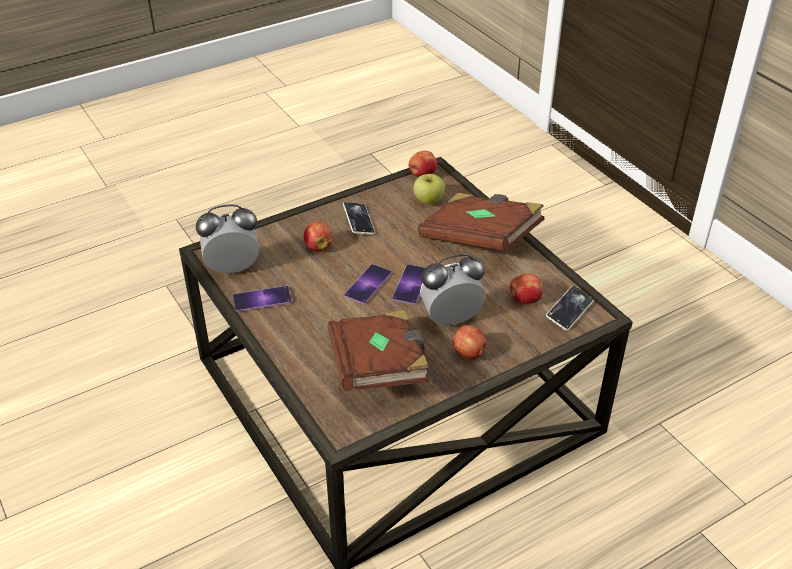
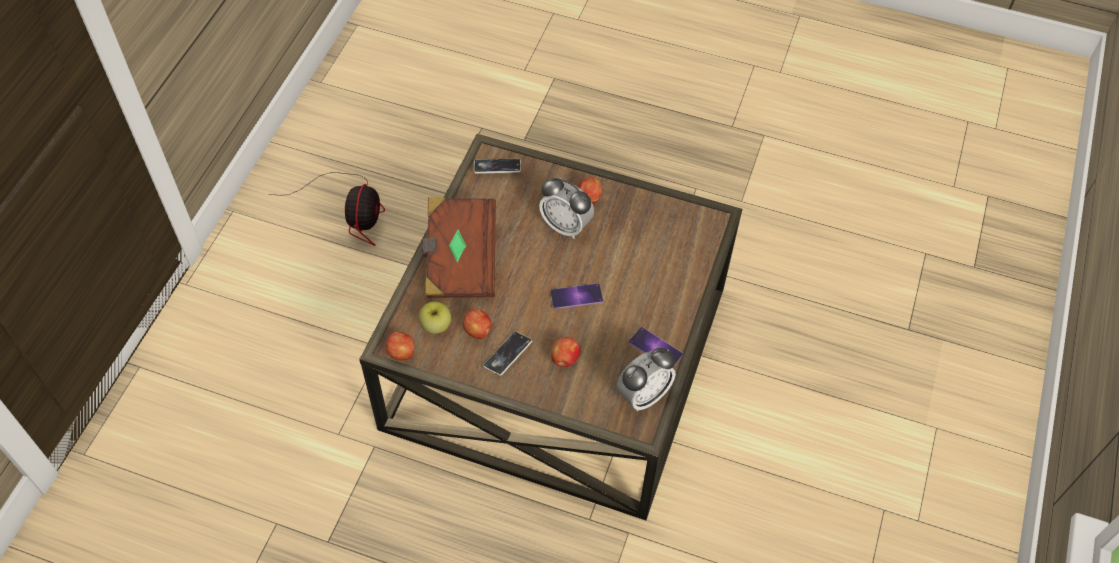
camera: 130 degrees left, 15 degrees up
alarm clock [196,205,259,274] -> alarm clock turned 75 degrees counterclockwise [616,348,676,411]
brown book [328,310,430,392] -> none
phone [392,265,425,305] -> none
apple [510,273,542,304] -> apple moved to [463,309,492,339]
none -> fan [270,172,385,246]

